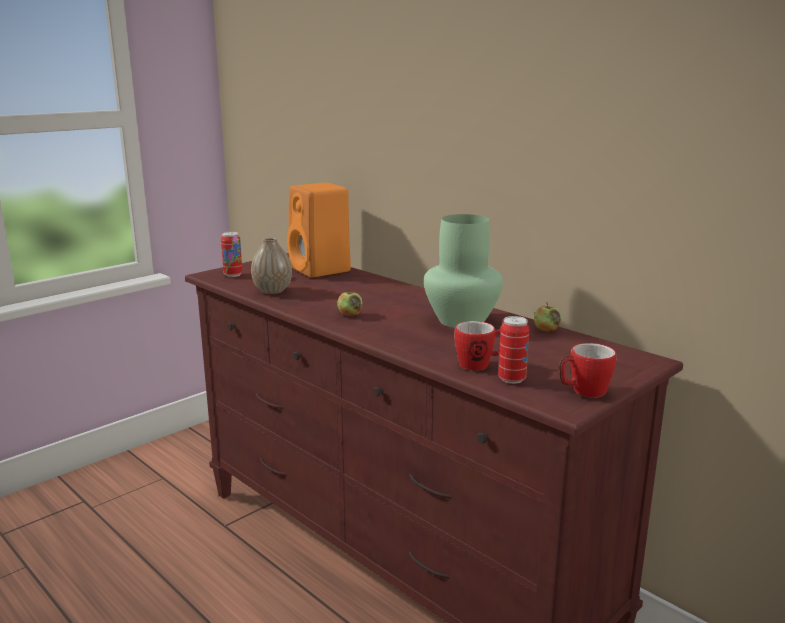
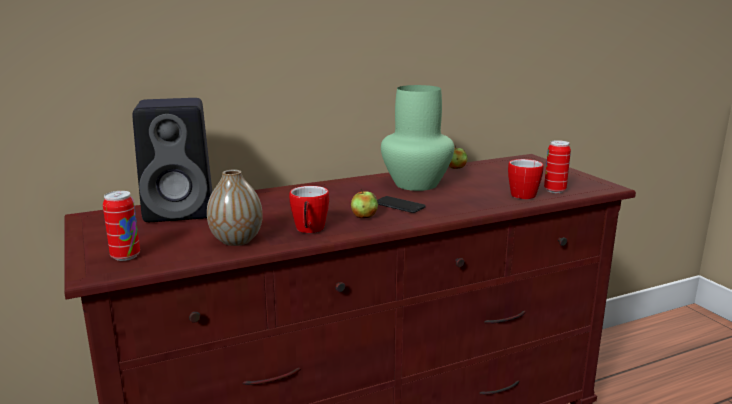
camera: 70 degrees left, 0 degrees up
orange speaker [287,183,351,278] -> black speaker [132,98,212,222]
mug [560,343,617,398] -> mug moved to [289,186,329,233]
none -> phone [377,196,426,213]

